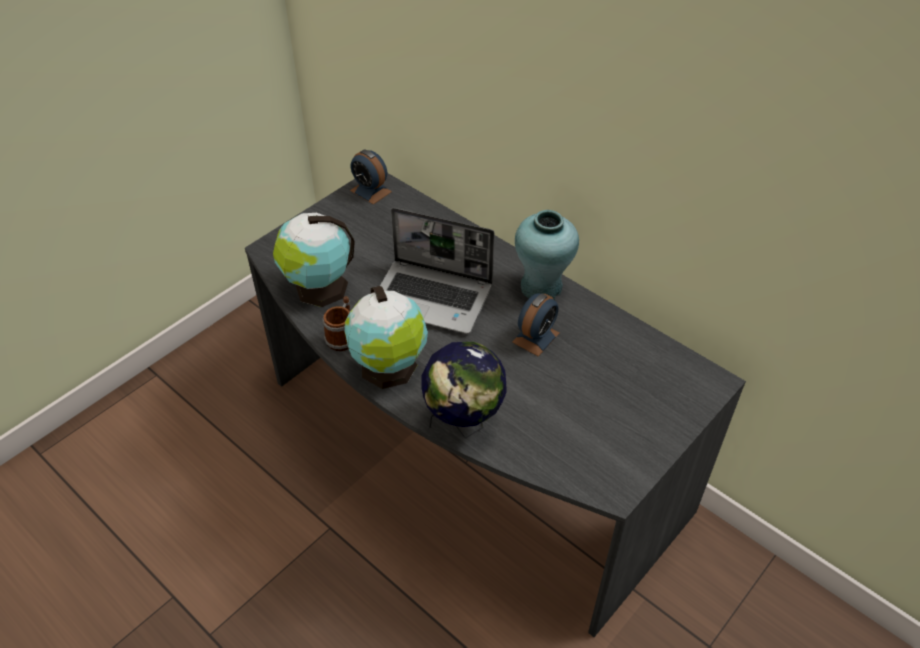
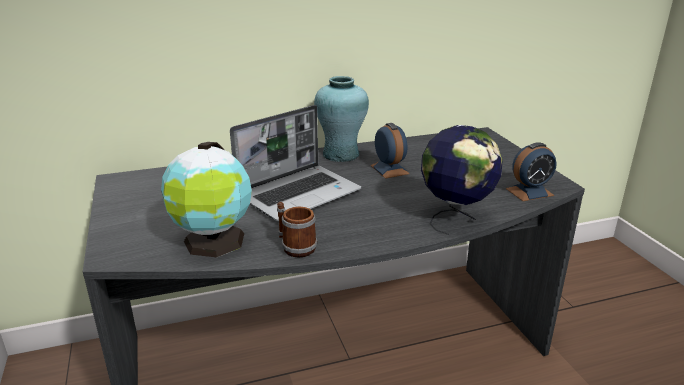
camera: 60 degrees left, 20 degrees down
globe [345,286,428,389] -> none
alarm clock [350,149,392,205] -> alarm clock moved to [506,142,557,201]

